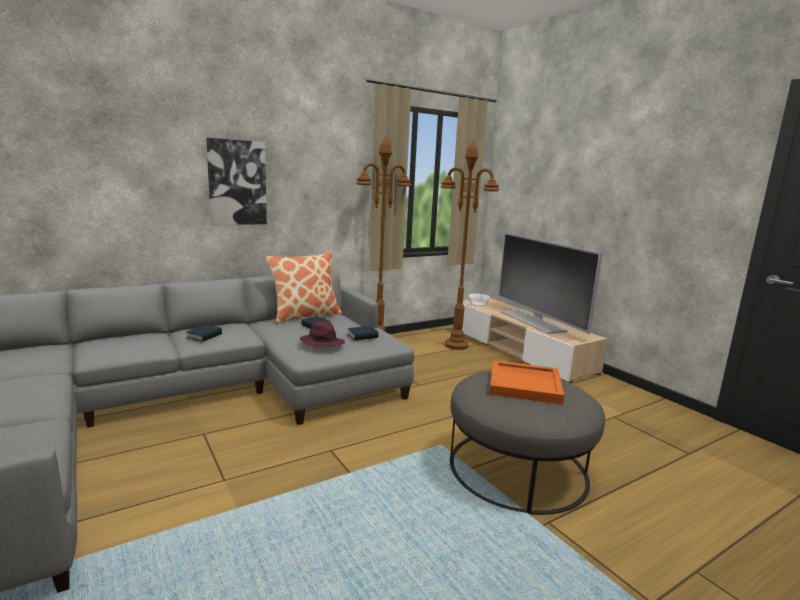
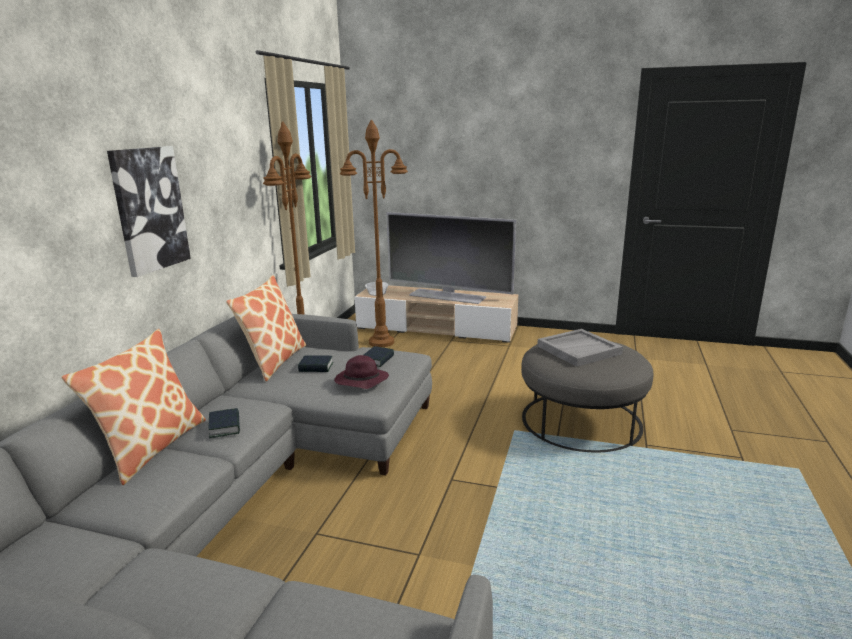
camera: 40 degrees left, 5 degrees up
orange tray [489,360,564,405] -> grey tray [537,329,623,367]
none -> pillow [62,329,206,485]

